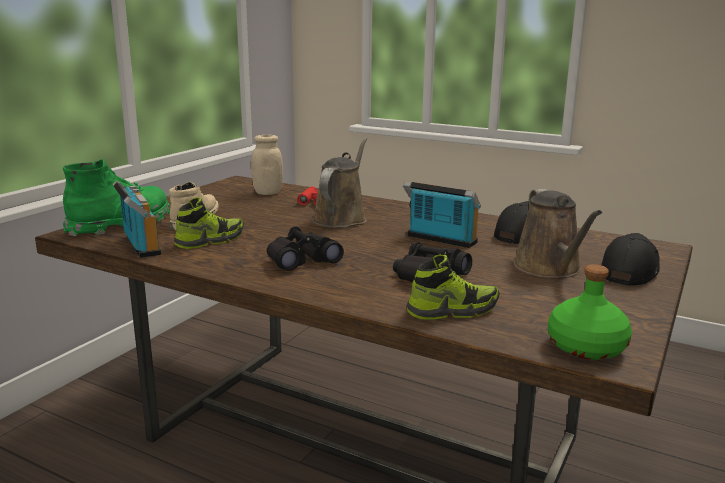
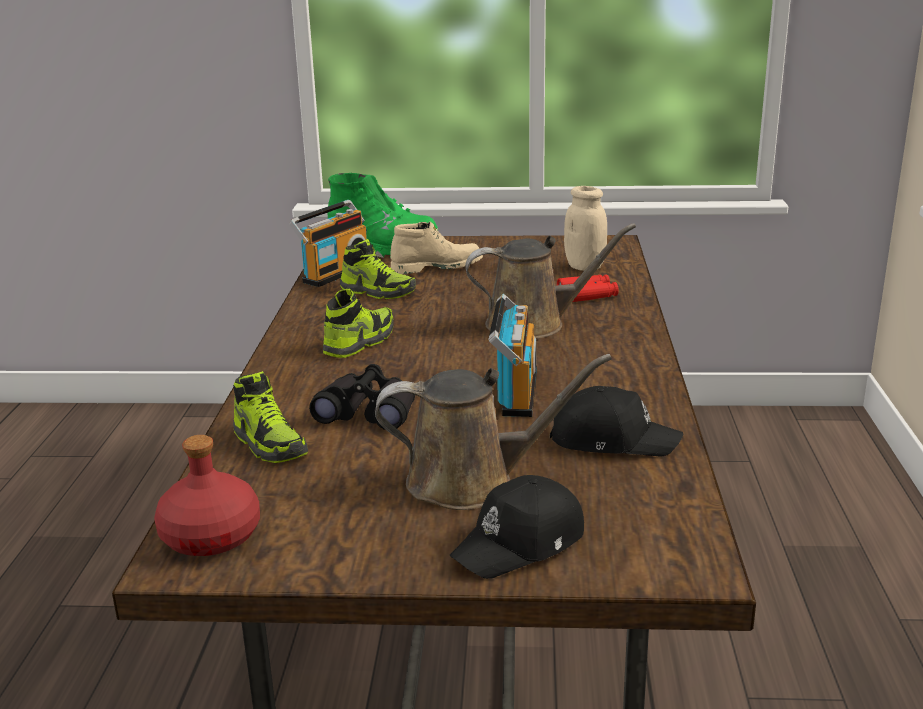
camera: 65 degrees right, 5 degrees up
black binoculars [267,226,344,271] -> shoe [323,289,394,358]
brown watering can [513,189,602,278] -> brown watering can turned 150 degrees counterclockwise [375,354,612,510]
green bottle [548,264,632,360] -> red bottle [154,435,260,556]
black cap [601,233,660,286] -> black cap turned 135 degrees clockwise [450,475,584,579]

